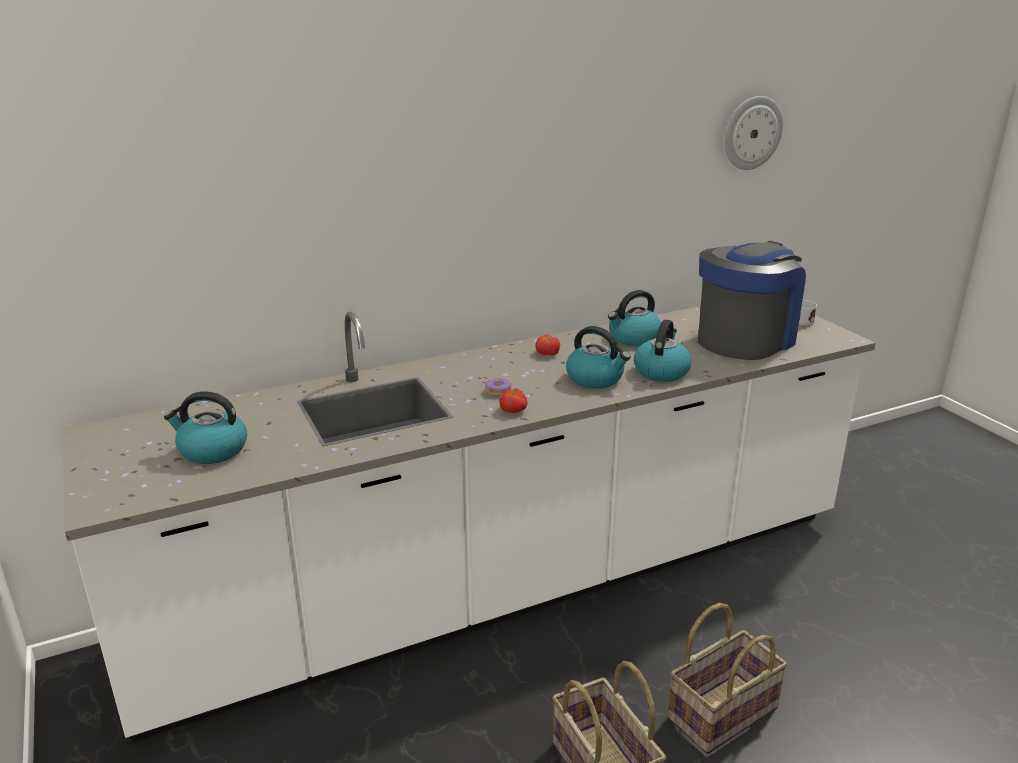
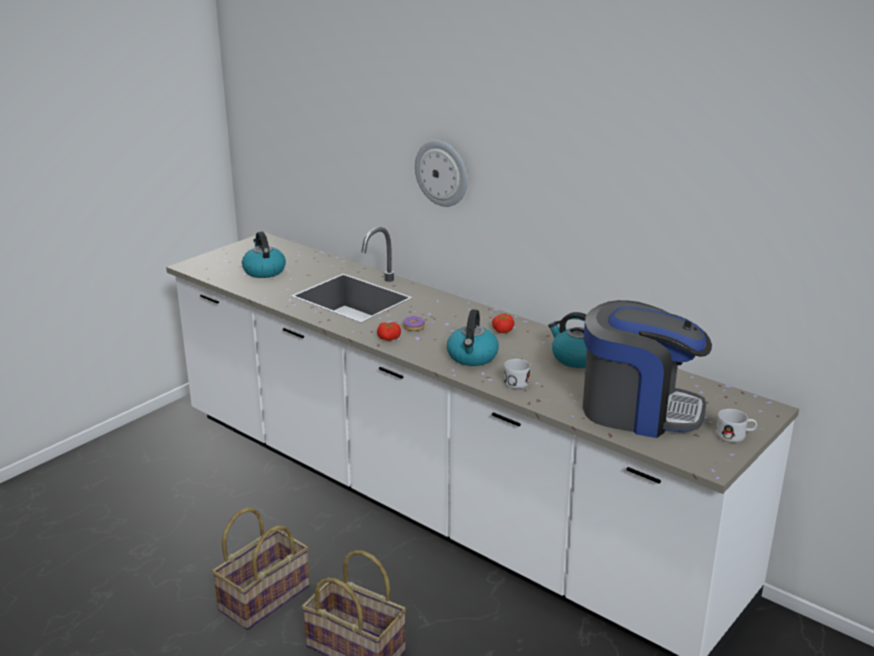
camera: 65 degrees right, 0 degrees up
kettle [634,320,692,382] -> white mug [503,359,530,389]
wall clock [724,96,783,170] -> wall clock moved to [415,140,468,207]

